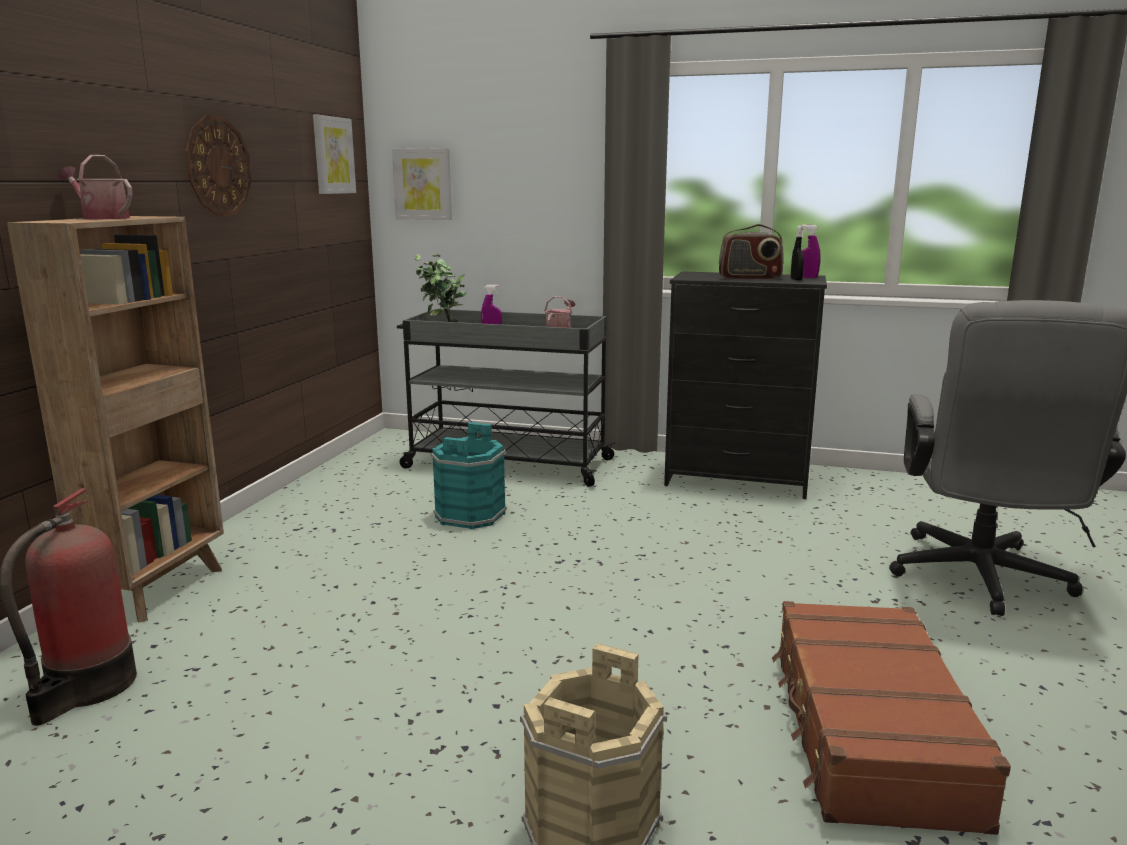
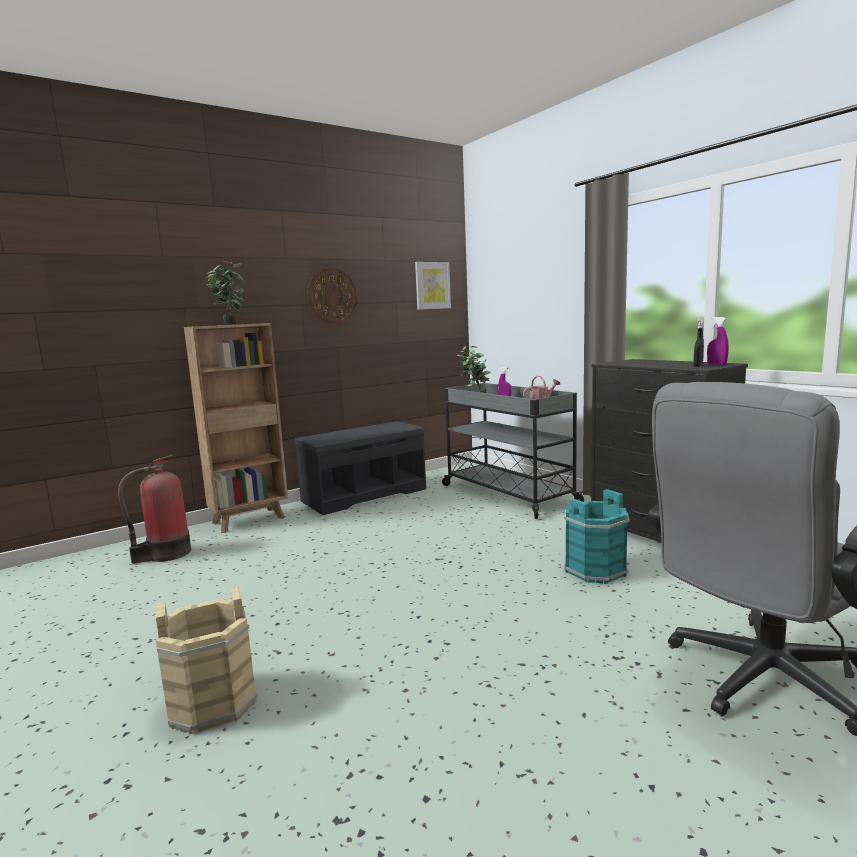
camera: 40 degrees right, 5 degrees down
watering can [57,155,133,219] -> potted plant [206,262,245,325]
picture [392,148,452,220] -> none
turquoise bucket [431,422,507,529] -> turquoise bucket moved to [564,489,630,584]
radio [719,224,784,280] -> none
brown suitcase [772,601,1011,835] -> none
none -> grey bench [294,421,426,515]

